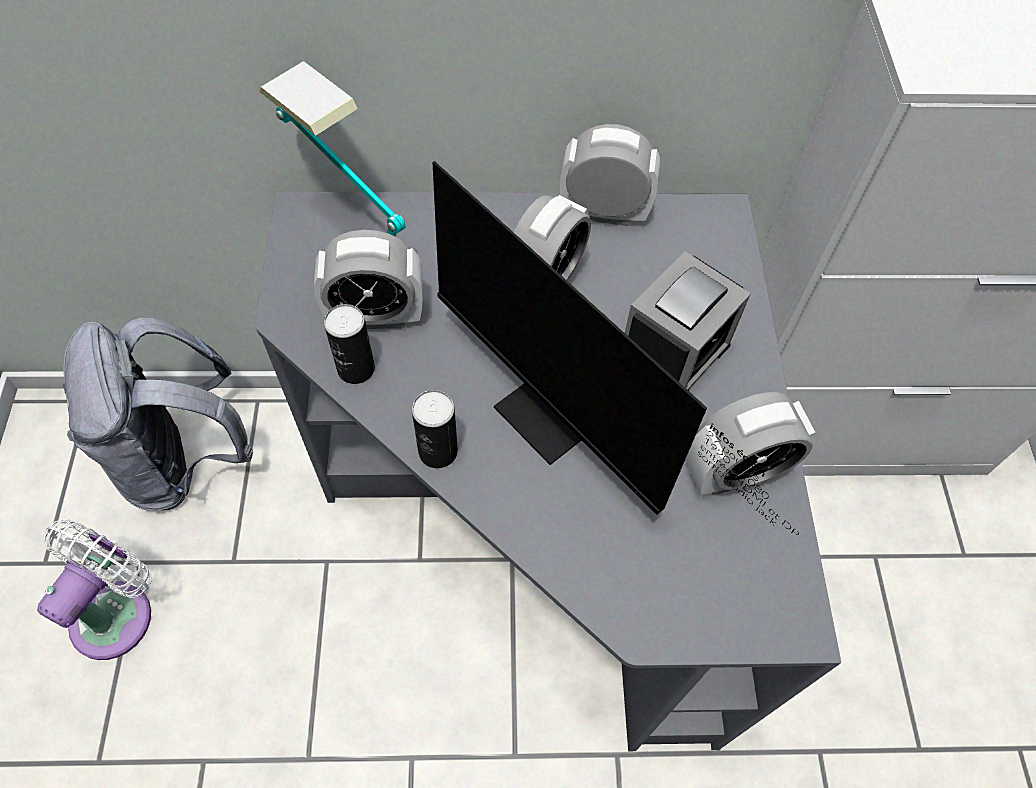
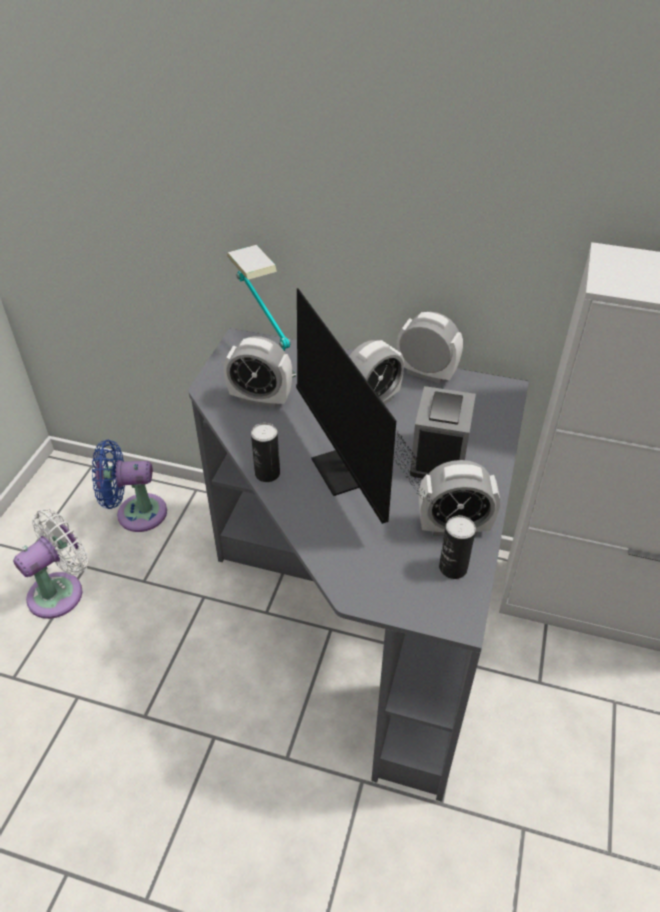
camera: 20 degrees right, 15 degrees down
grey backpack [63,317,253,511] -> blue fan [92,440,167,532]
can [324,304,375,384] -> can moved to [439,516,476,579]
alarm clock [625,251,751,391] -> alarm clock turned 135 degrees clockwise [410,386,476,479]

